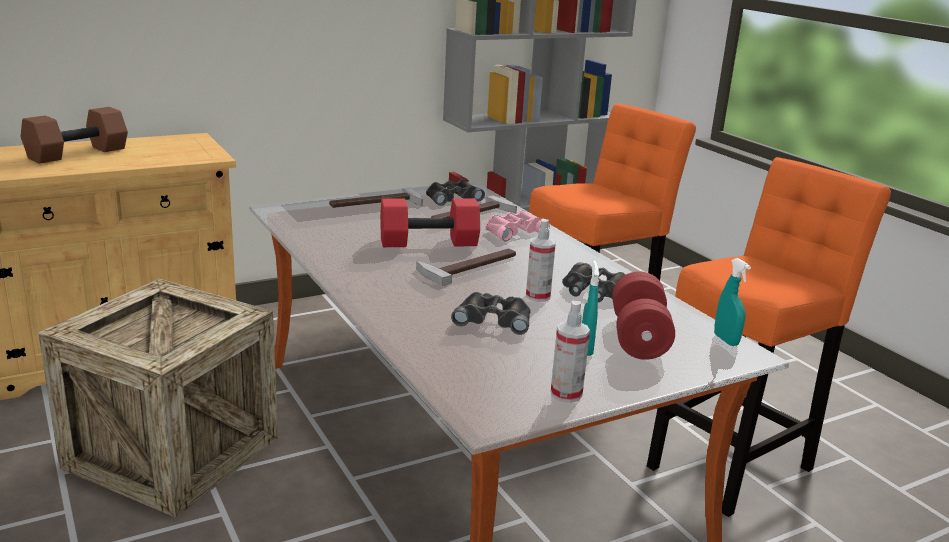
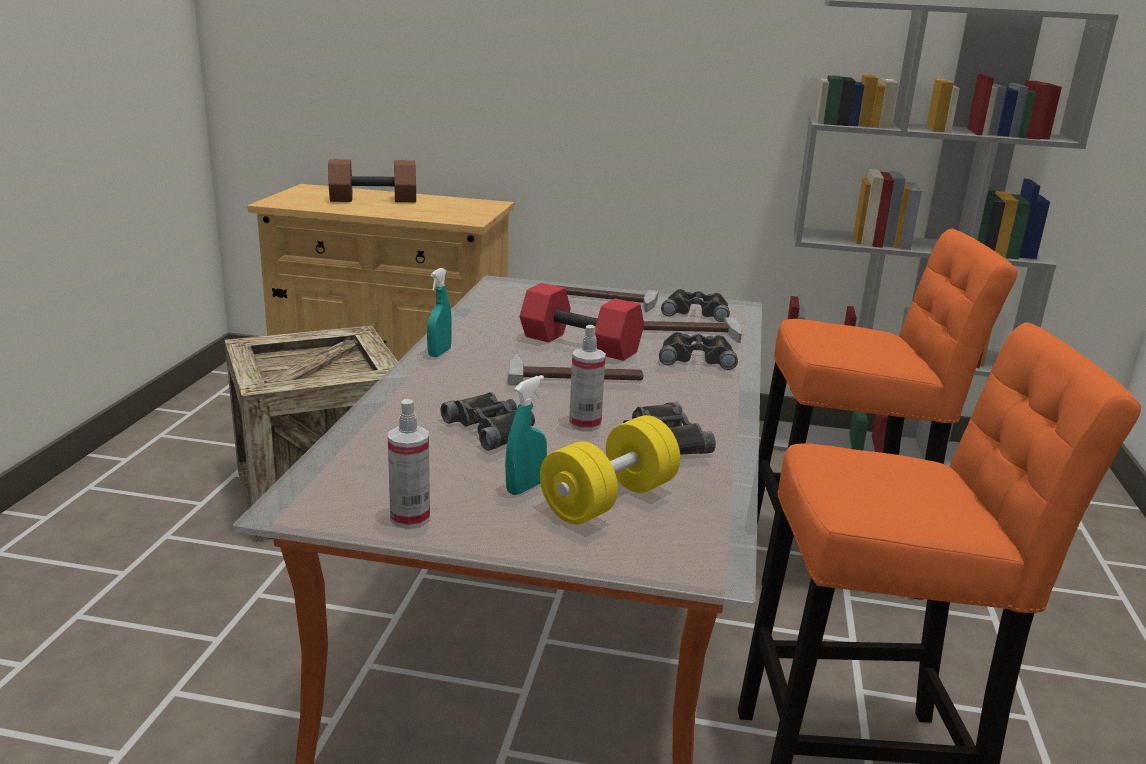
camera: 40 degrees right, 0 degrees up
pink binoculars [485,210,550,241] -> black binoculars [659,332,738,370]
red dumbbell [612,271,675,360] -> yellow dumbbell [540,415,680,525]
turquoise spray bottle [714,258,751,346] -> turquoise spray bottle moved to [427,268,452,357]

